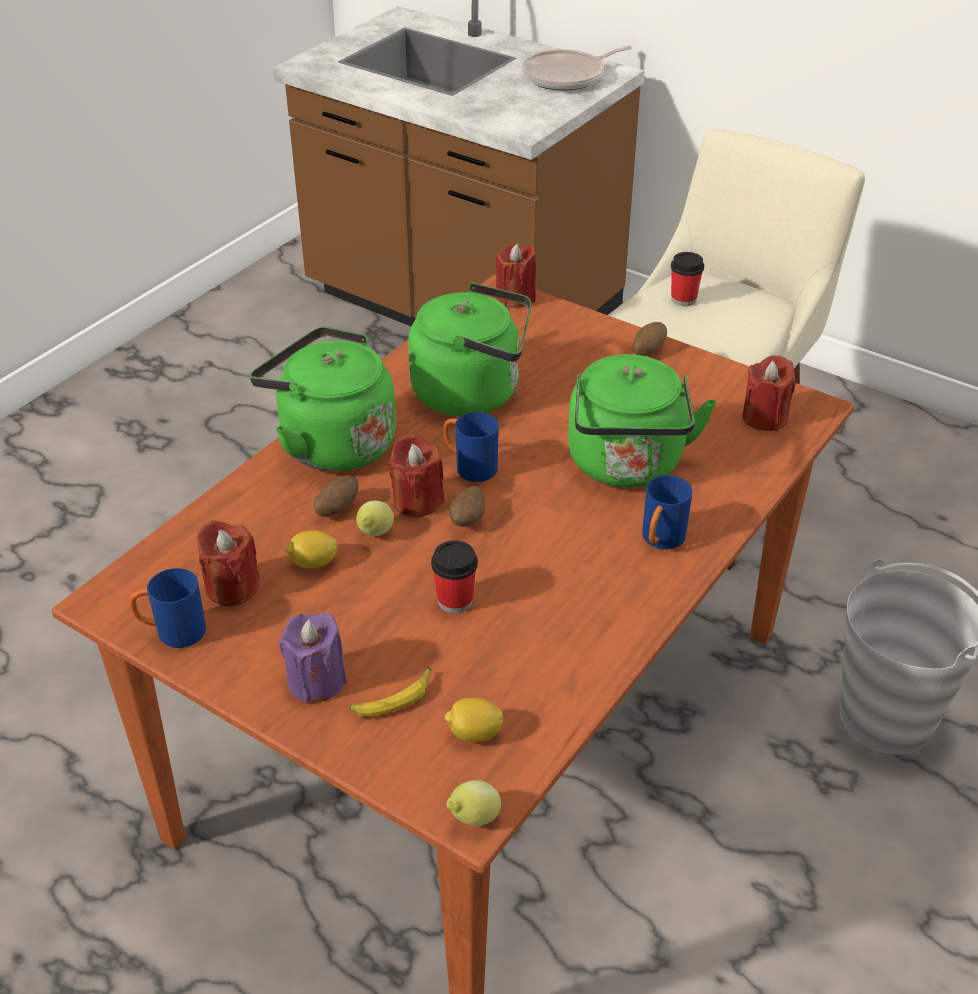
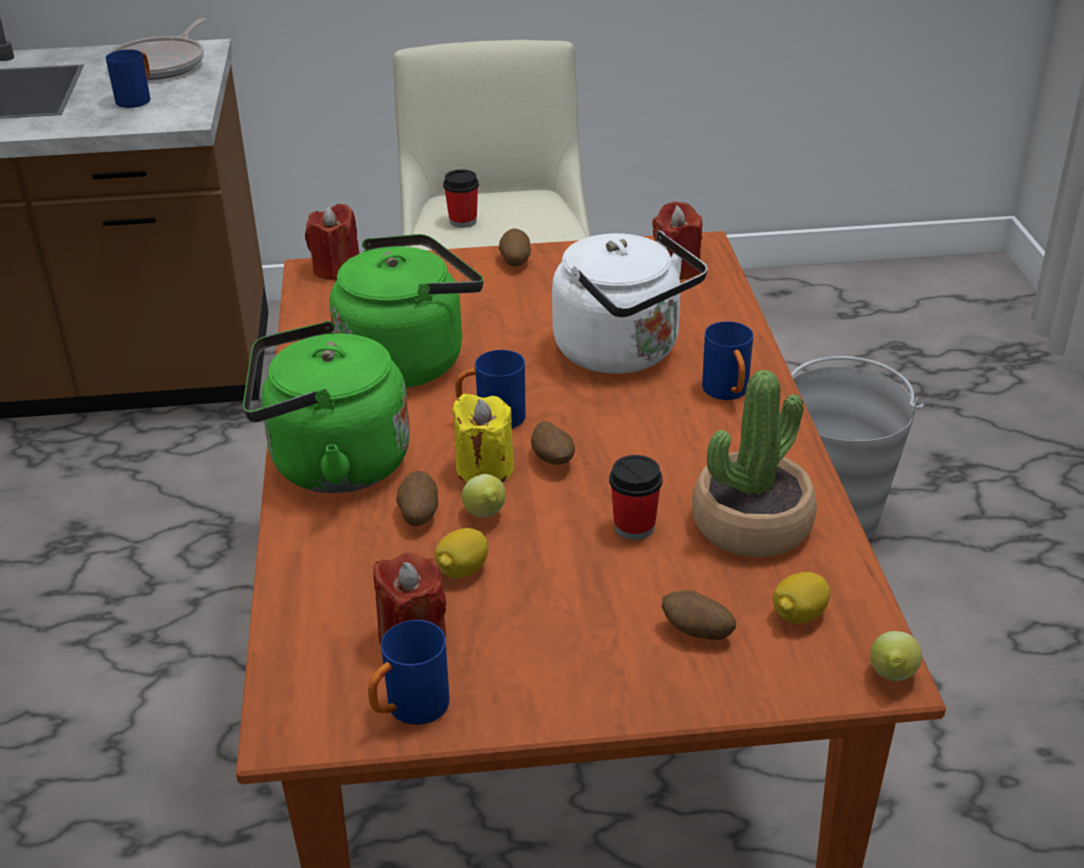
camera: 40 degrees left, 5 degrees down
purple candle [279,612,347,704] -> none
banana [350,668,431,717] -> potato [662,590,736,640]
red candle [388,435,445,517] -> yellow candle [452,393,514,483]
green kettle [568,354,716,488] -> white kettle [552,231,708,374]
none -> blue mug [106,49,150,108]
none -> potted plant [692,370,817,557]

